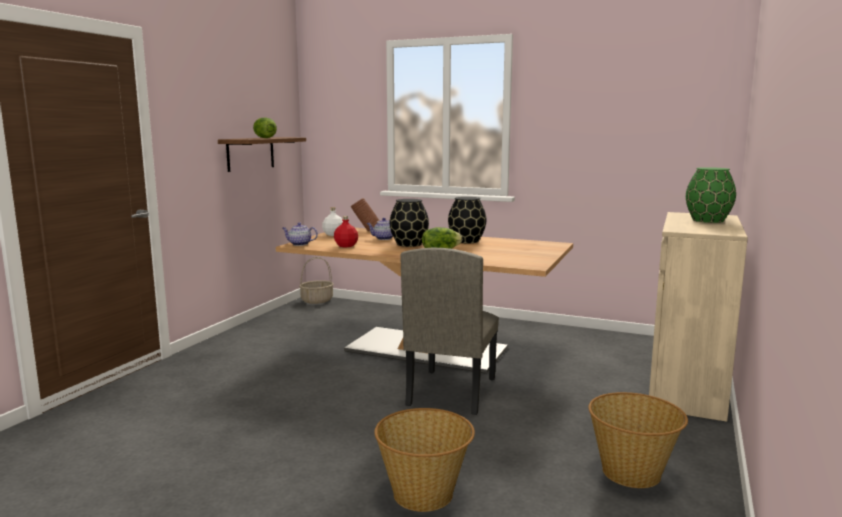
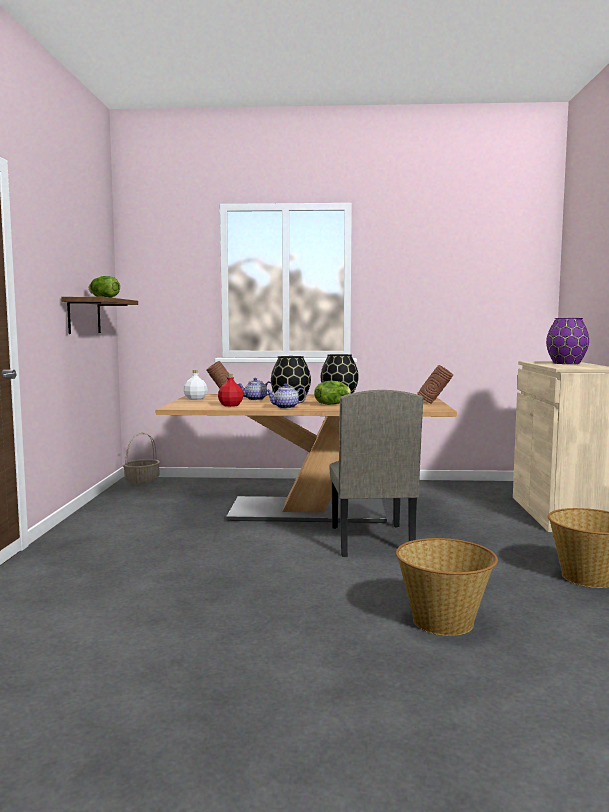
camera: 20 degrees left, 5 degrees down
teapot [282,222,318,246] -> teapot moved to [266,383,306,409]
green vase [686,167,736,223] -> purple vase [546,318,589,364]
none -> brown vase [417,365,453,404]

